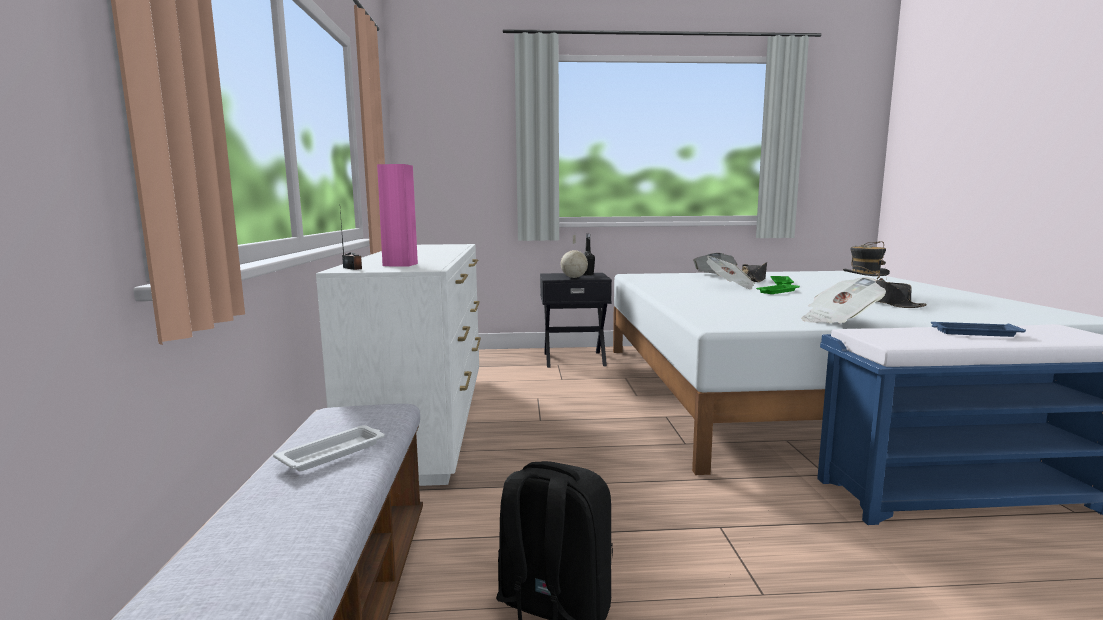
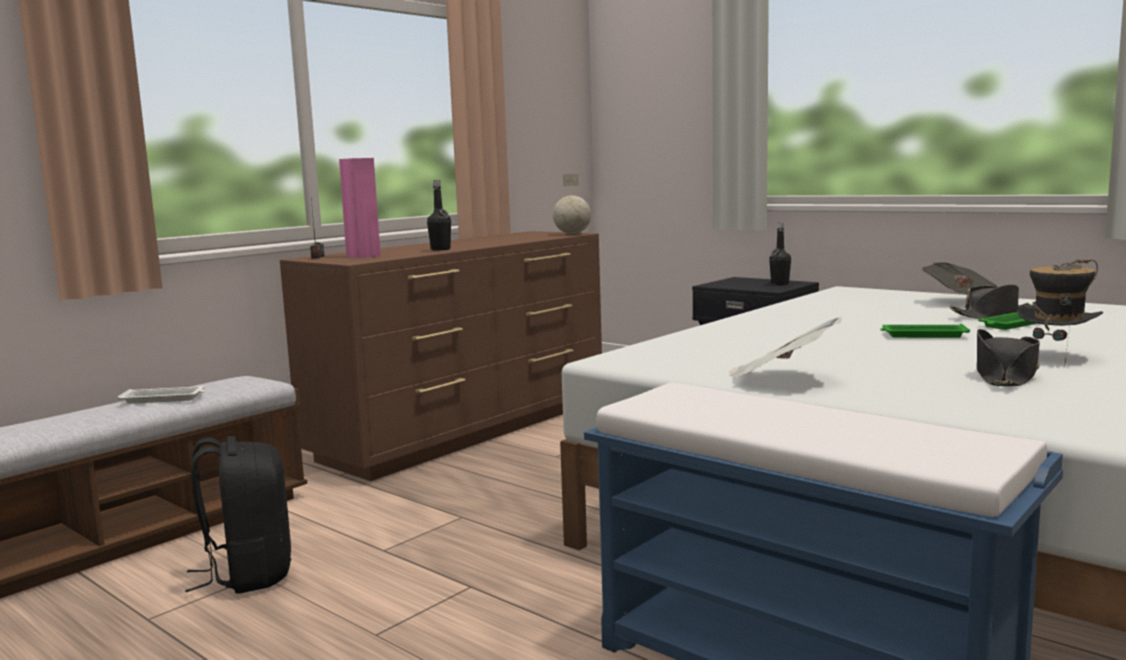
camera: 45 degrees right, 0 degrees up
white dresser [316,244,481,486] -> brown dresser [280,231,602,481]
globe [561,235,588,278] -> globe moved to [553,174,591,234]
newspaper [706,256,755,289] -> none
blue tray [931,322,1026,337] -> none
none -> black bottle [427,180,451,250]

